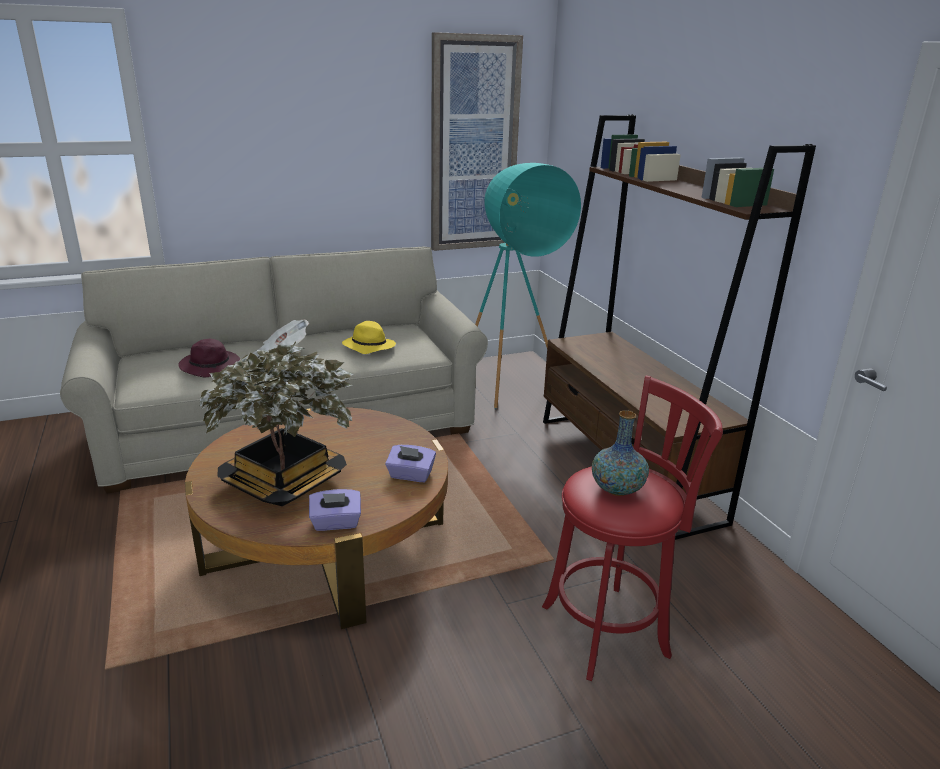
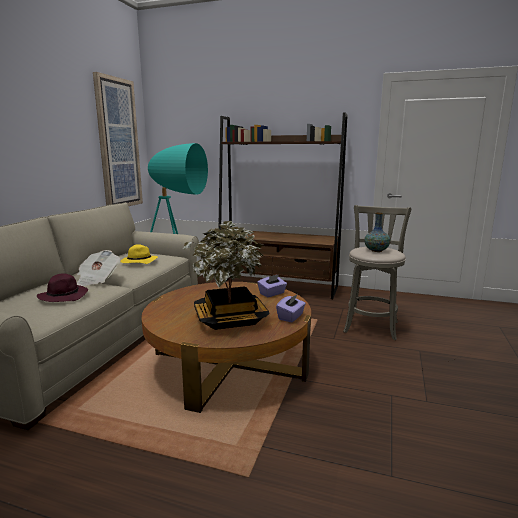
camera: 50 degrees left, 10 degrees down
red stool [542,375,723,681] -> grey stool [343,205,411,340]

